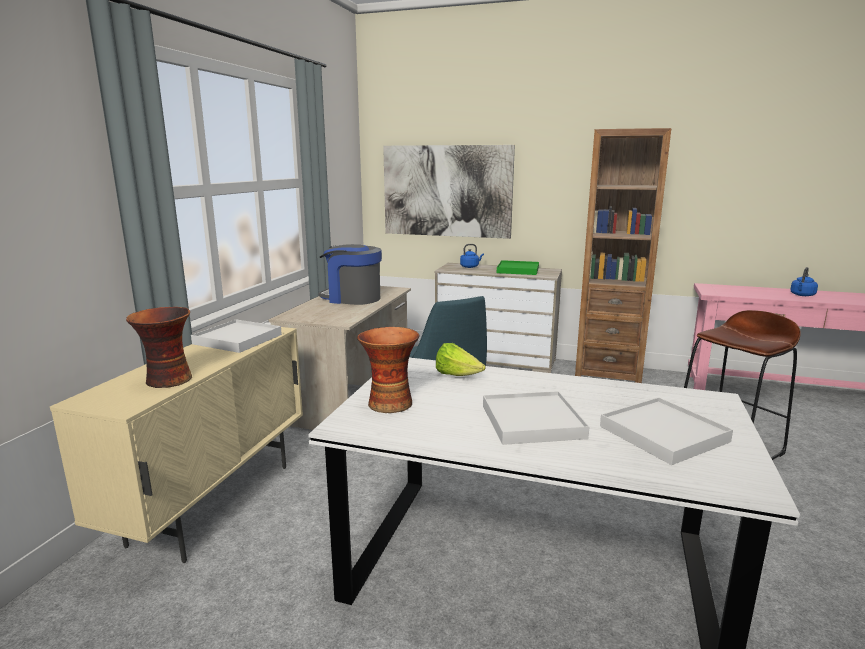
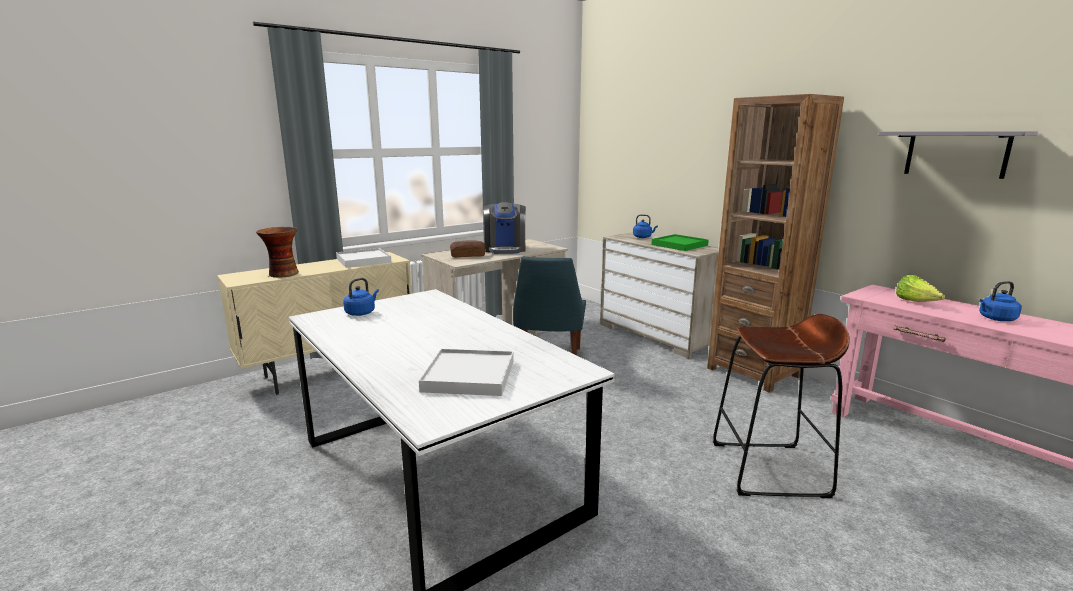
camera: 35 degrees right, 0 degrees up
coffee machine [318,244,382,305] -> coffee machine turned 150 degrees counterclockwise [483,202,526,254]
vase [357,327,419,413] -> blue kettle [343,278,379,316]
picture [383,145,515,239] -> none
lettuce [436,343,486,376] -> lettuce moved to [896,275,945,302]
white tray [483,391,589,445] -> none
none -> bread [450,240,486,257]
none -> grey shelf [878,131,1038,179]

